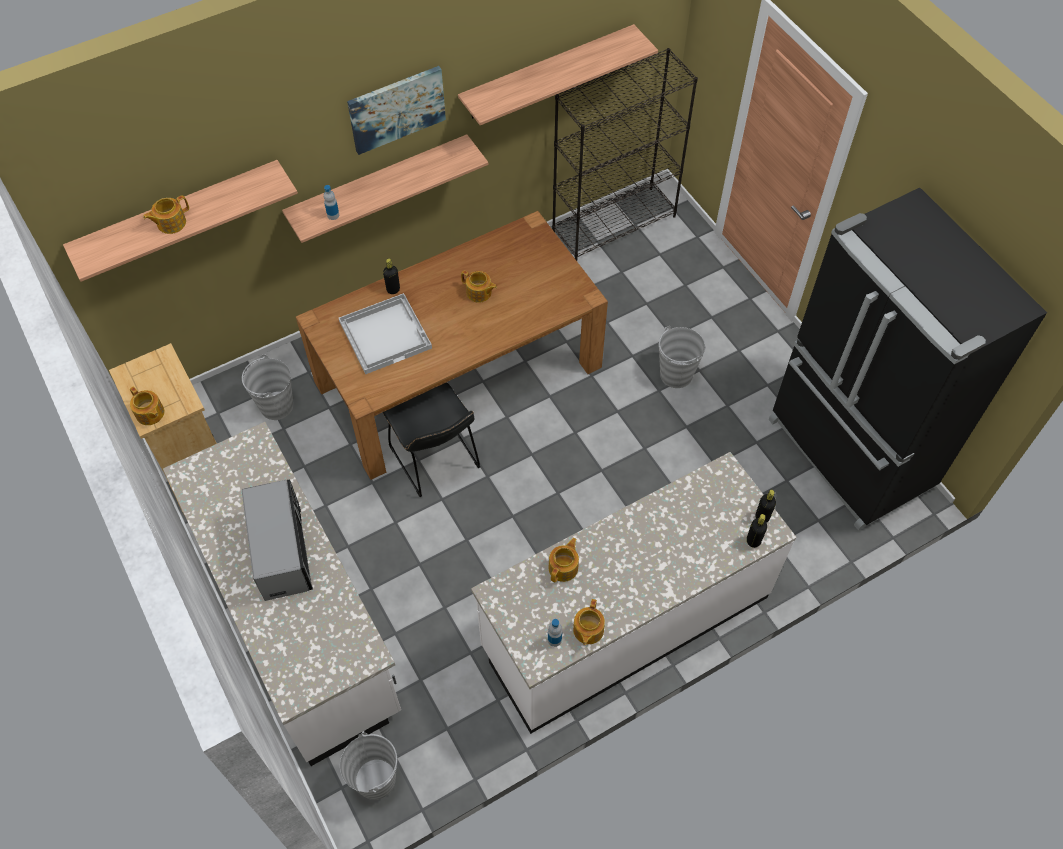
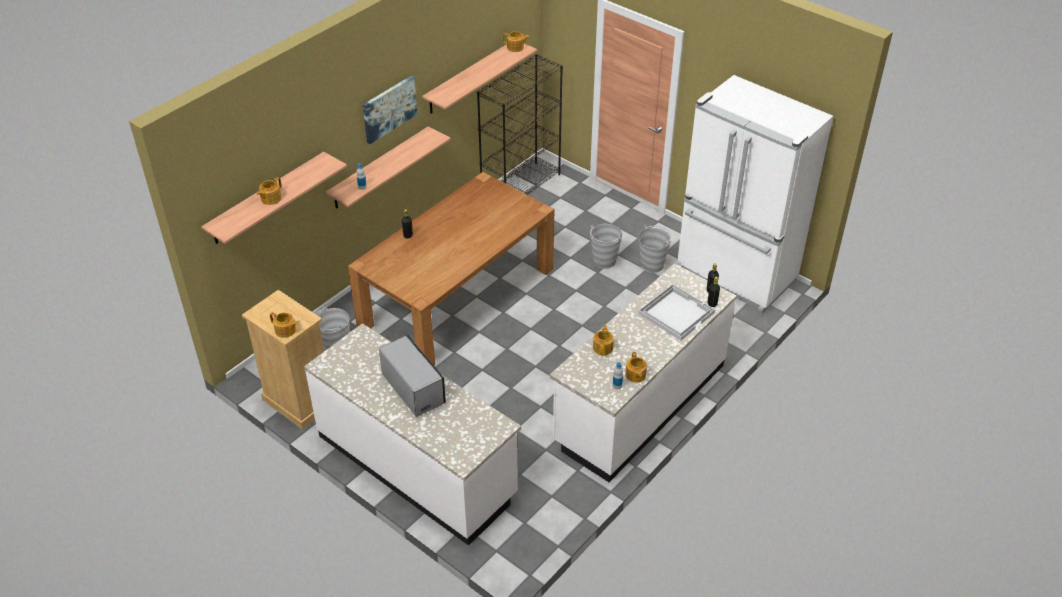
camera: 20 degrees left, 15 degrees down
white tray [339,293,432,374] -> white tray moved to [638,284,715,341]
grey bucket [340,731,397,800] -> grey bucket moved to [639,226,671,273]
black chair [382,382,480,497] -> none
teapot [461,270,497,303] -> teapot moved to [503,31,529,52]
black fridge [769,188,1047,531] -> white fridge [677,75,833,315]

